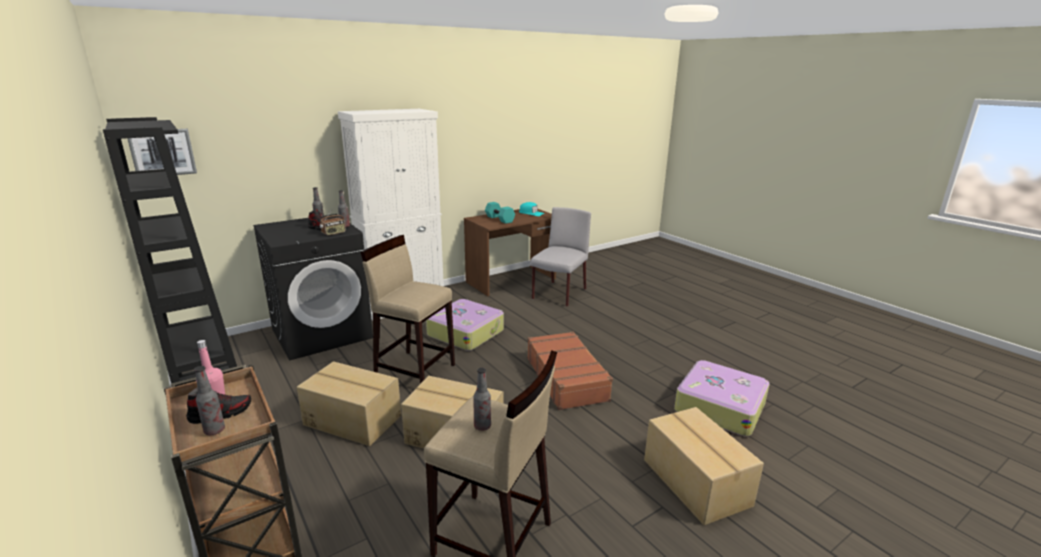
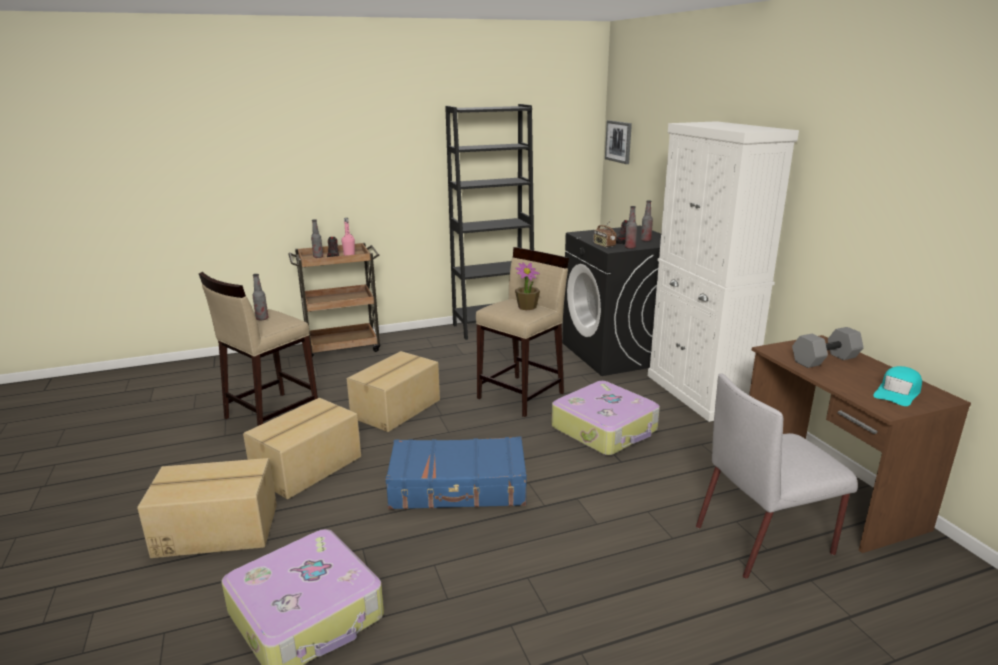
camera: 105 degrees right, 0 degrees up
cardboard box [297,361,401,446] -> cardboard box moved to [243,398,361,499]
turquoise dumbbell [485,202,515,224] -> grey dumbbell [792,327,864,368]
brown suitcase [527,332,613,410] -> blue suitcase [385,437,527,509]
grey chair [530,207,591,307] -> grey chair turned 120 degrees clockwise [696,373,858,579]
none -> potted plant [515,262,540,310]

